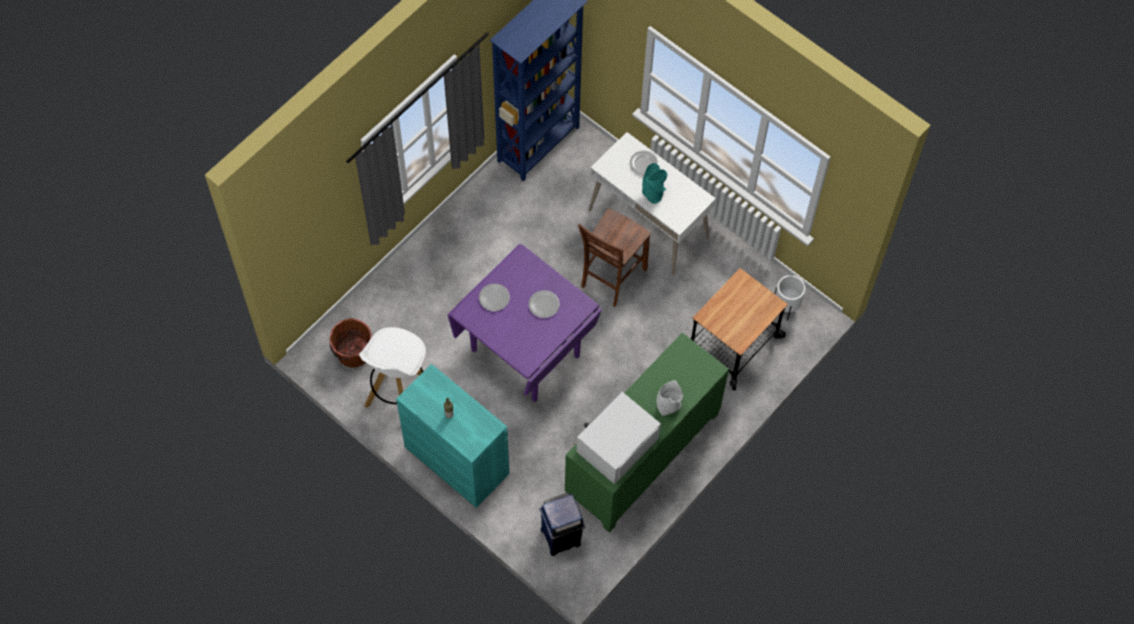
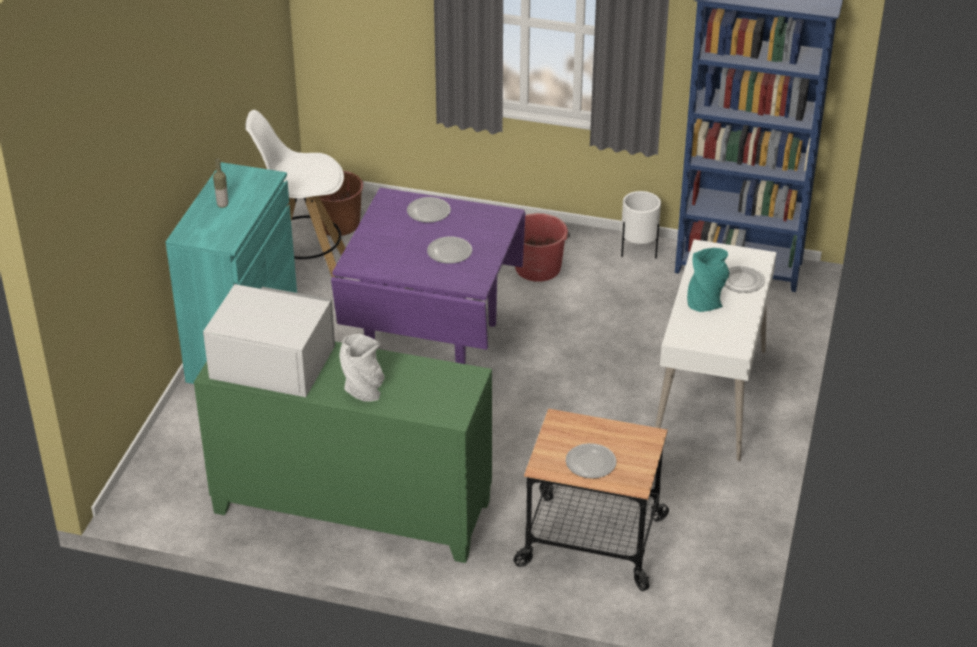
camera: 65 degrees right, 25 degrees down
blue trash can [539,493,585,556] -> none
brown chair [578,208,651,307] -> none
white planter [775,275,805,321] -> white planter moved to [621,191,661,259]
none -> red bucket [515,213,570,282]
none -> plate [566,443,616,479]

